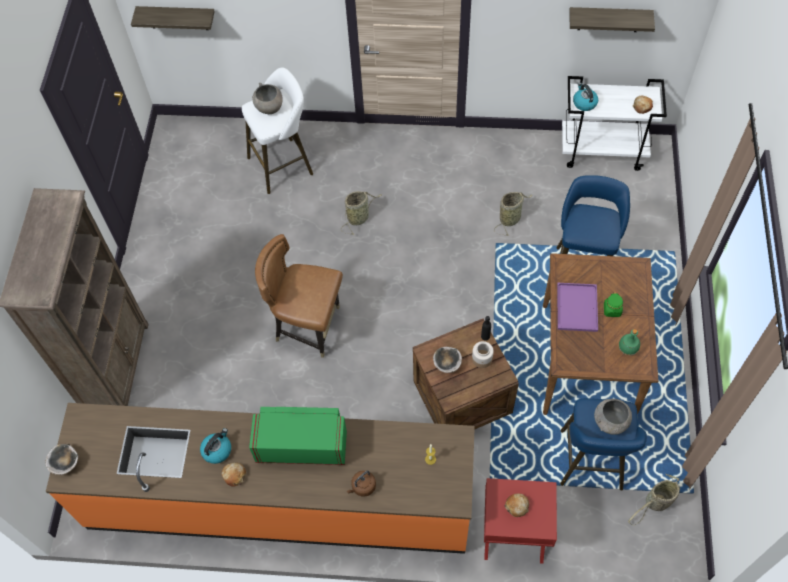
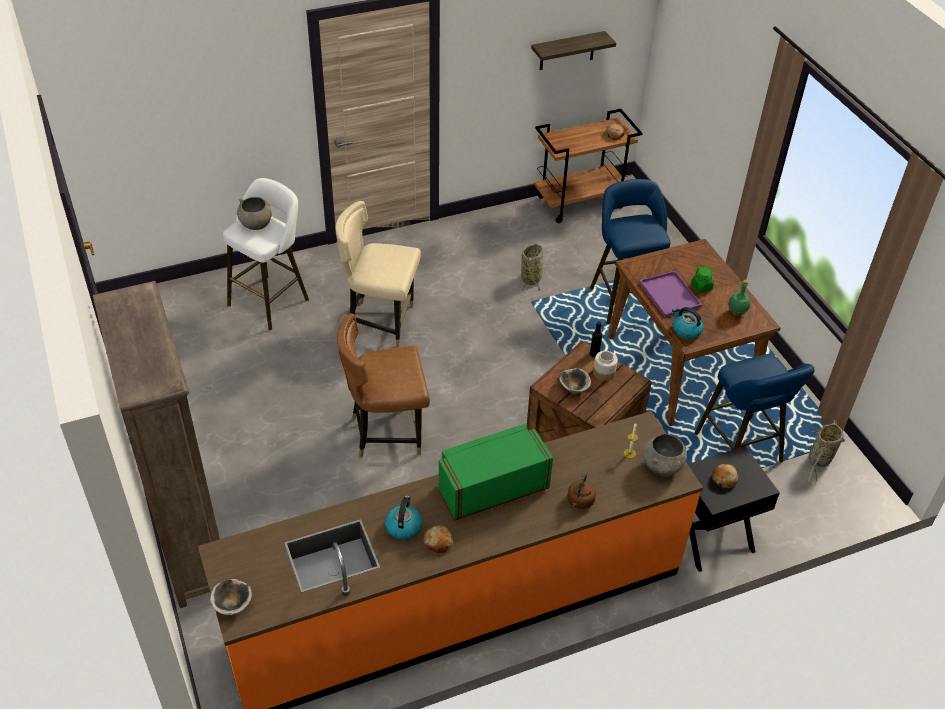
camera: 30 degrees left, 15 degrees down
shelf [131,6,215,30] -> none
basket [341,191,382,235] -> beige chair [335,201,421,347]
red nightstand [484,478,557,564] -> black nightstand [688,446,780,572]
white cart [562,76,667,171] -> brown cart [534,109,643,223]
kettle [573,83,598,111] -> kettle moved to [672,307,704,339]
grey bowl [594,399,632,435] -> grey bowl moved to [643,434,687,476]

